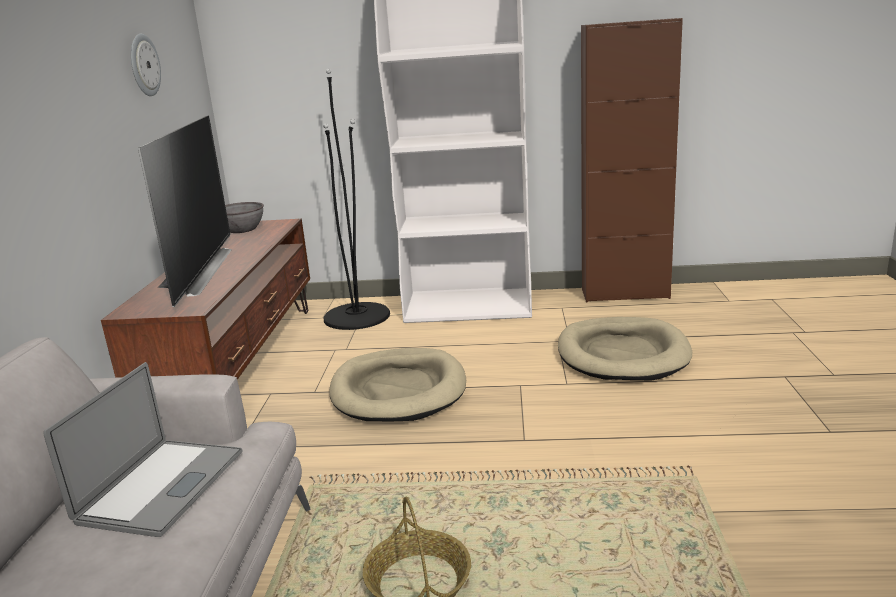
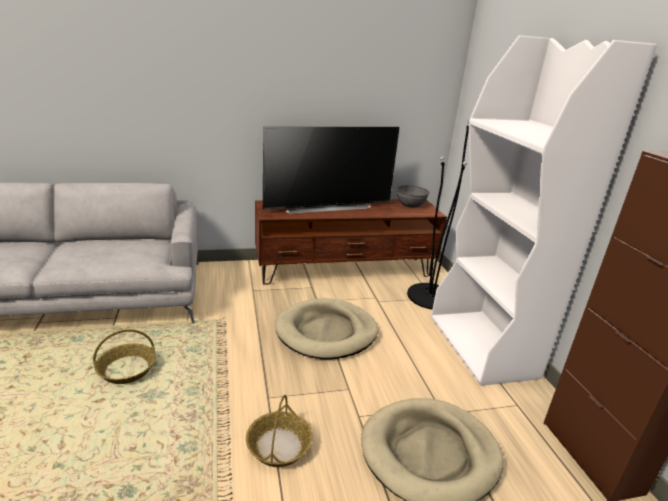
camera: 70 degrees right, 5 degrees up
laptop [44,362,243,537] -> none
wall clock [131,34,161,96] -> none
none -> basket [246,395,313,467]

